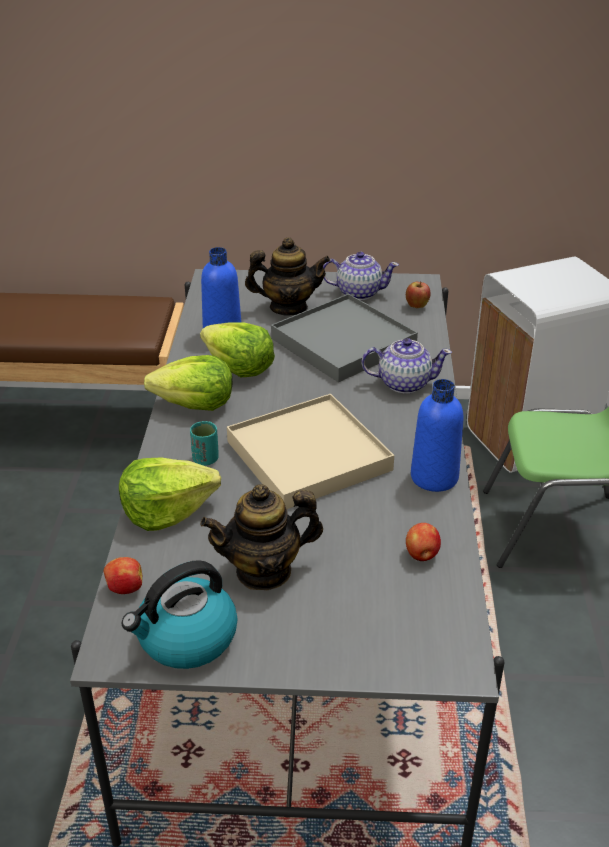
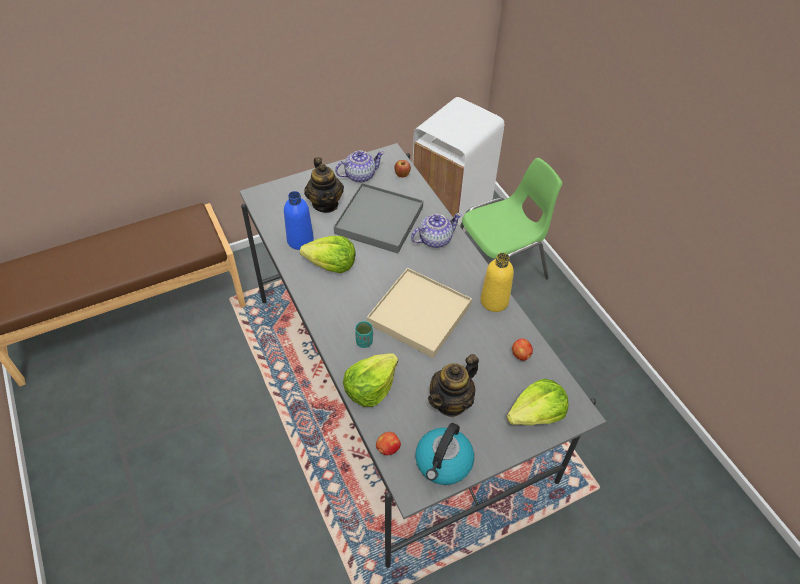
camera: 30 degrees left, 15 degrees up
lettuce [144,355,232,411] -> lettuce moved to [507,379,569,426]
teapot [245,237,330,316] -> teapot turned 105 degrees clockwise [304,157,344,213]
blue bottle [411,379,463,492] -> yellow bottle [481,253,514,312]

